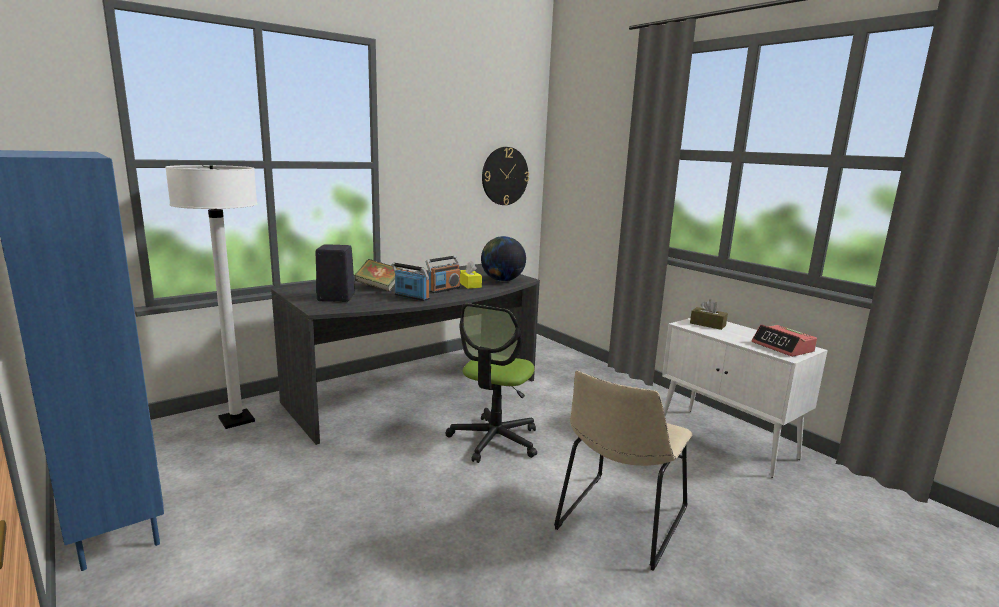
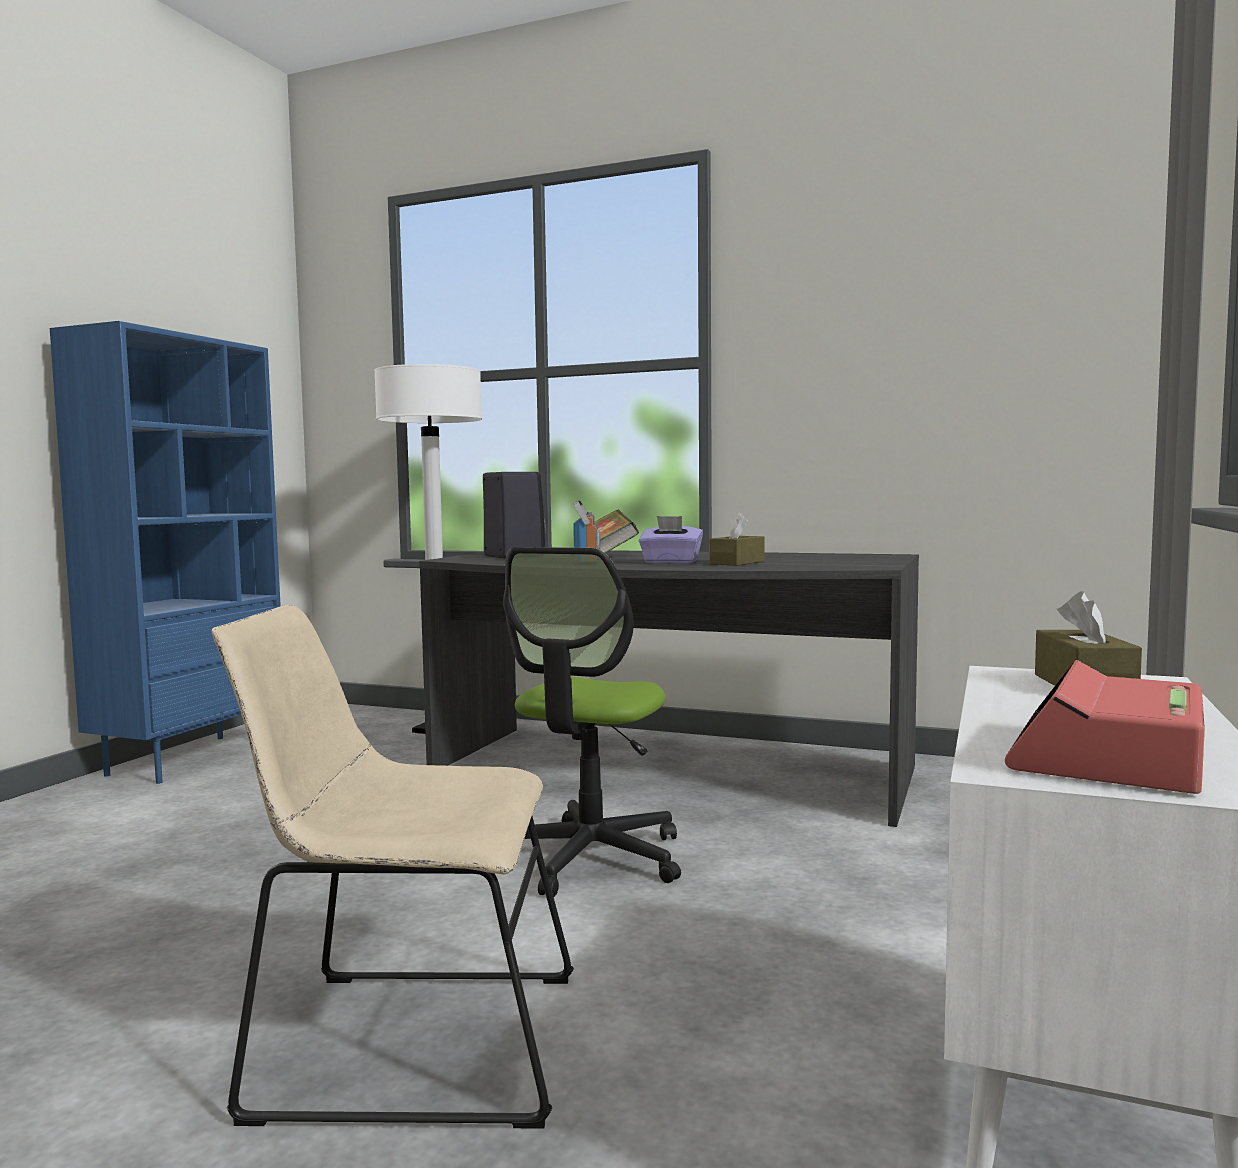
camera: 60 degrees right, 10 degrees down
radio [426,256,461,293] -> purple tissue box [639,516,703,564]
office chair [445,303,537,463] -> office chair turned 60 degrees counterclockwise [503,547,681,897]
yellow tissue box [460,261,482,289] -> brown tissue box [709,513,765,566]
globe [481,236,526,281] -> none
wall clock [482,147,529,205] -> none

